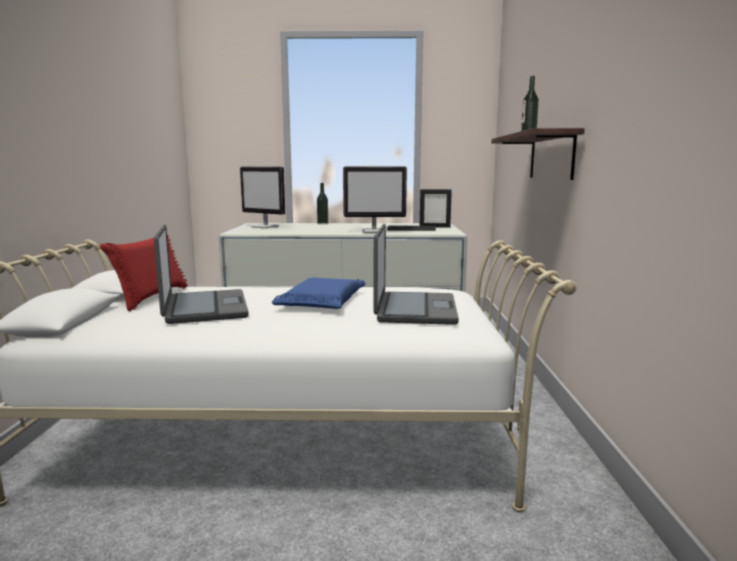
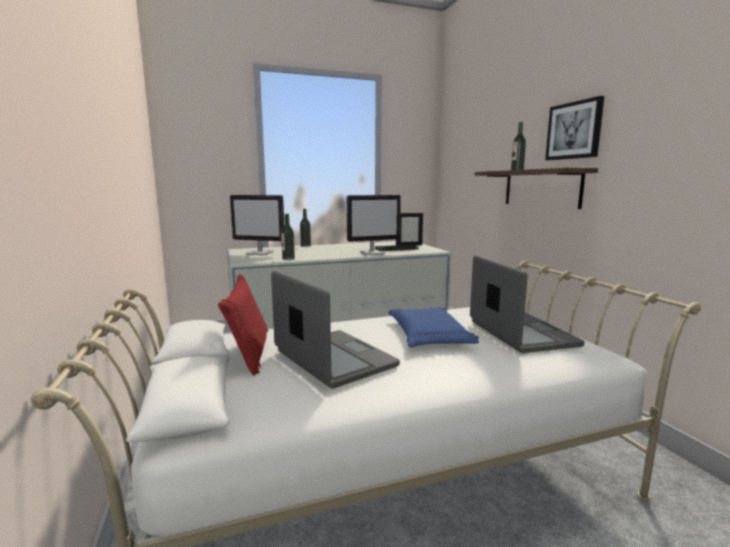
camera: 20 degrees left, 0 degrees up
none -> bottle [281,214,295,260]
none -> picture [545,96,604,160]

